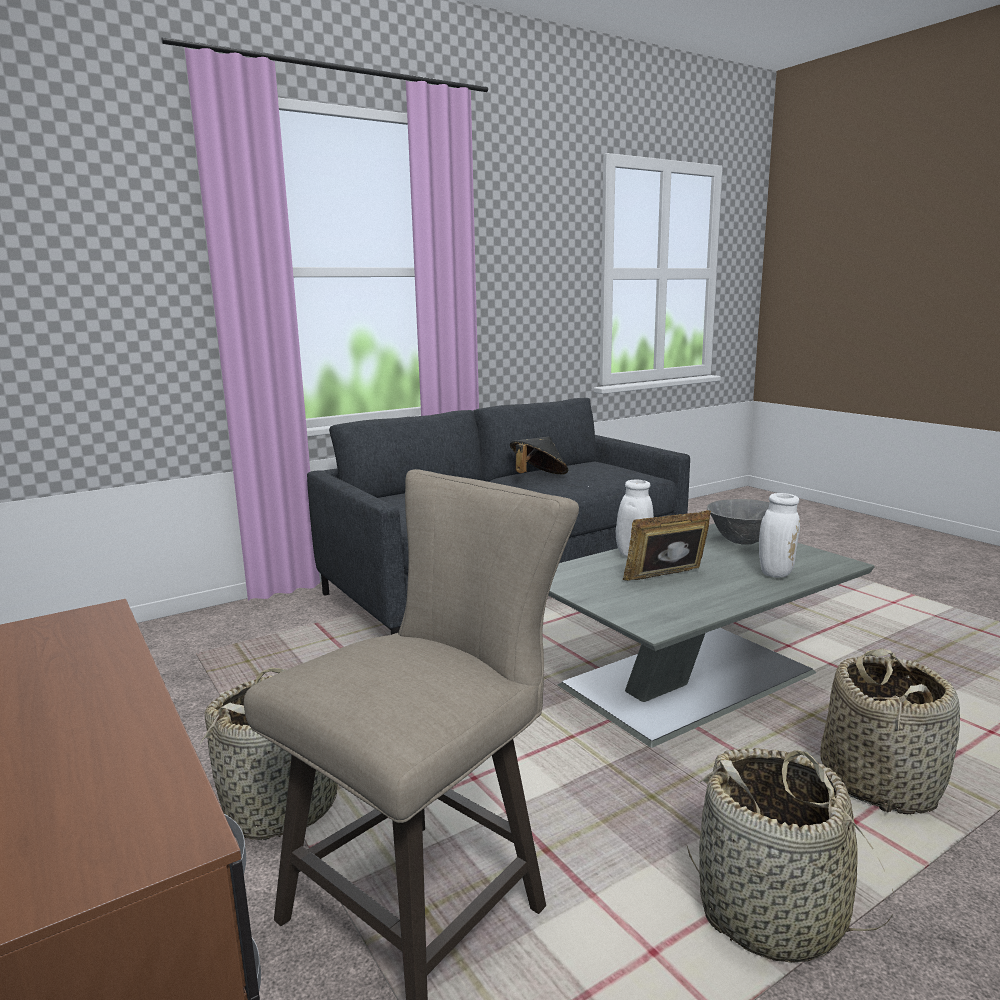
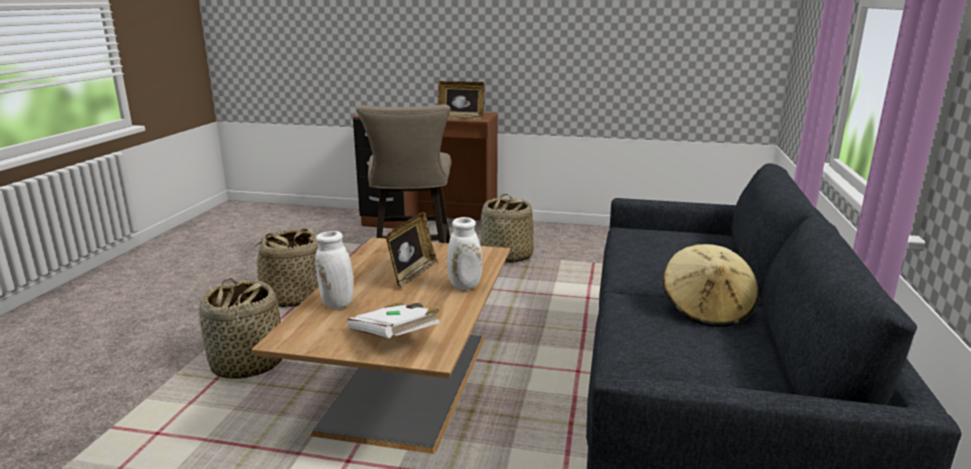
camera: 135 degrees right, 5 degrees up
black hat [510,437,568,474] -> beige hat [663,244,759,327]
grey coffee table [548,523,875,748] -> brown coffee table [252,237,510,454]
grey bowl [707,499,770,545] -> white book [347,303,440,338]
none -> picture frame [438,81,485,120]

